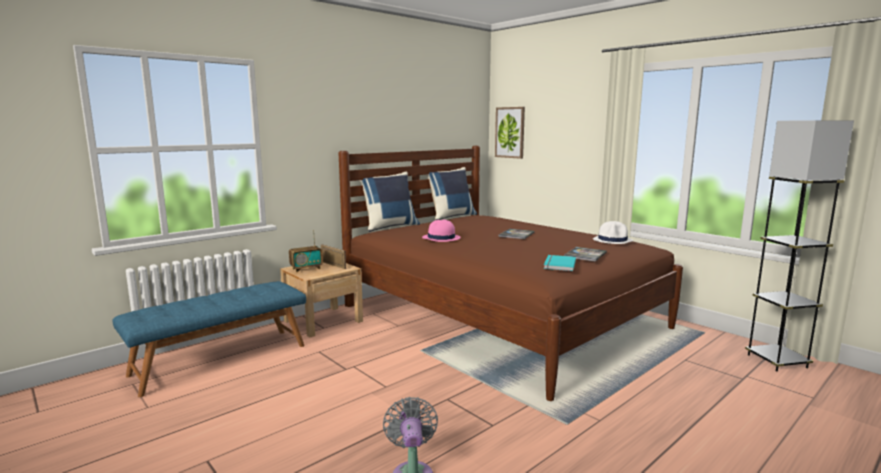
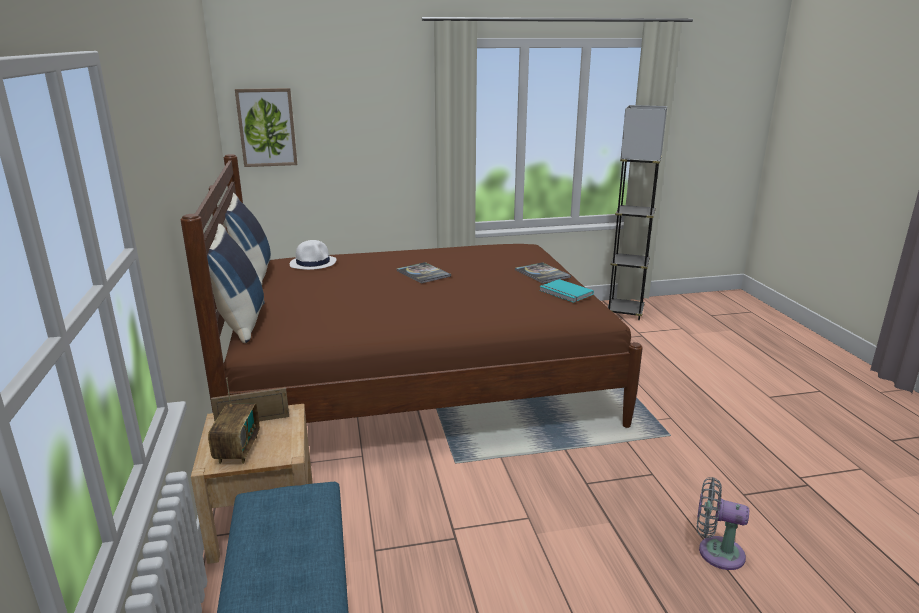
camera: 60 degrees left, 10 degrees up
pink hat [422,220,461,242] -> none
white hat [593,221,634,244] -> white hat moved to [290,240,337,270]

